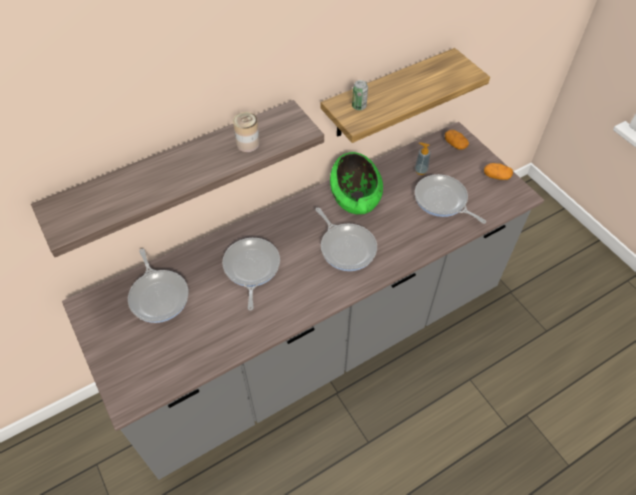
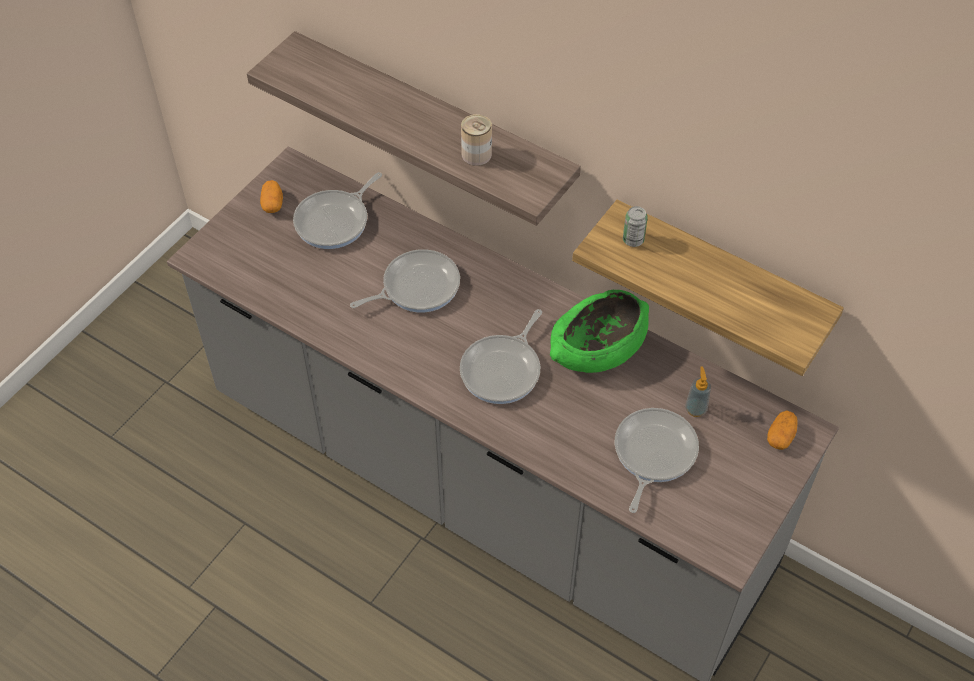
camera: 65 degrees right, 0 degrees up
potato [484,163,513,180] -> potato moved to [260,180,283,213]

